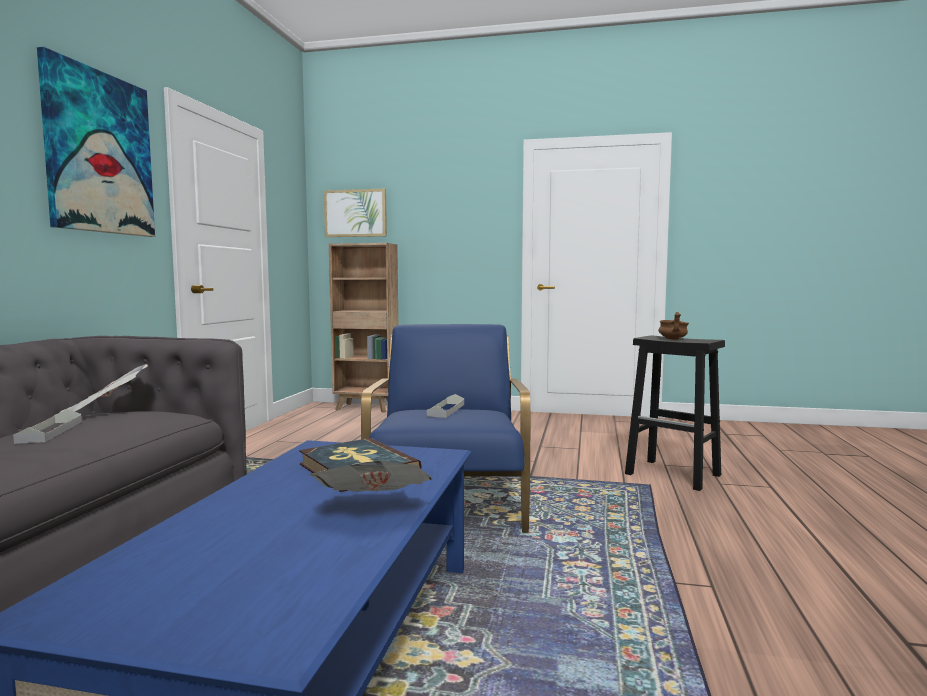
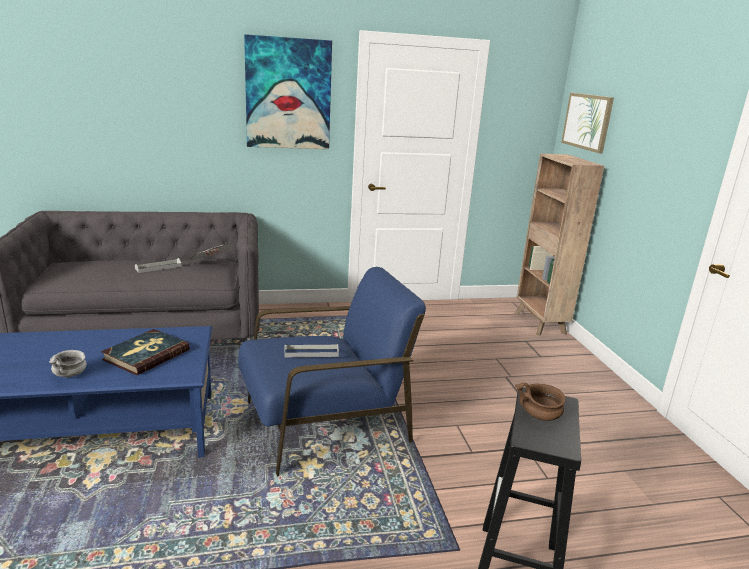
camera: 65 degrees right, 15 degrees up
newspaper [309,461,432,491] -> grey bowl [49,350,87,378]

